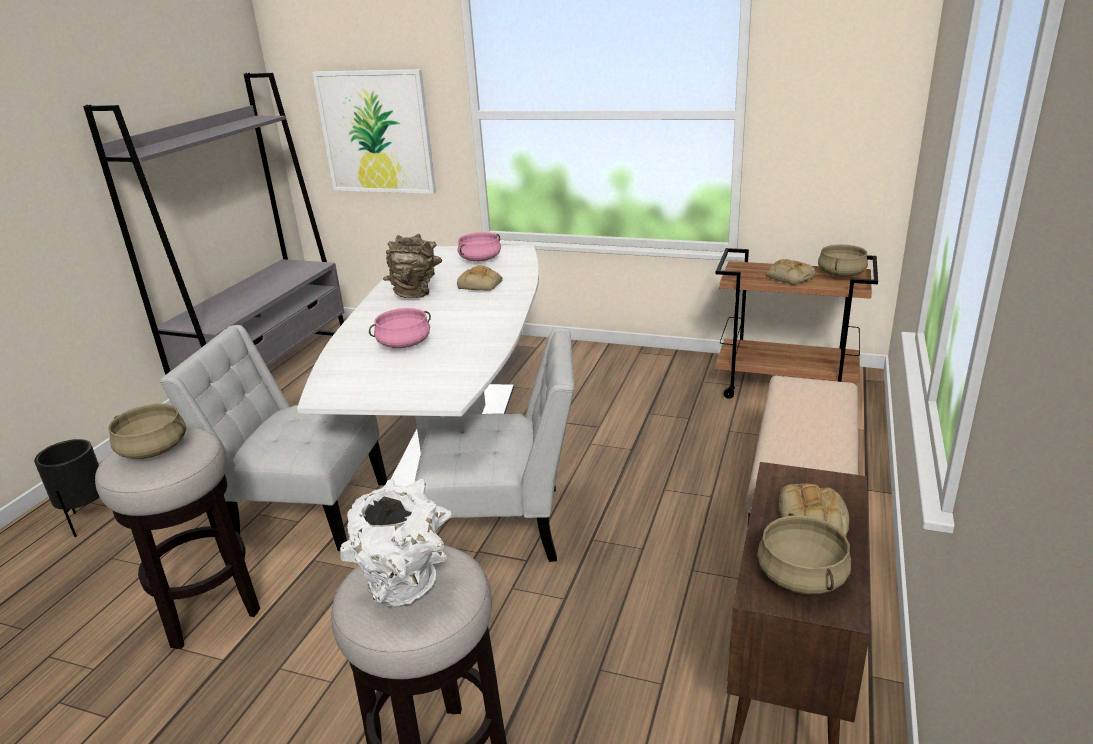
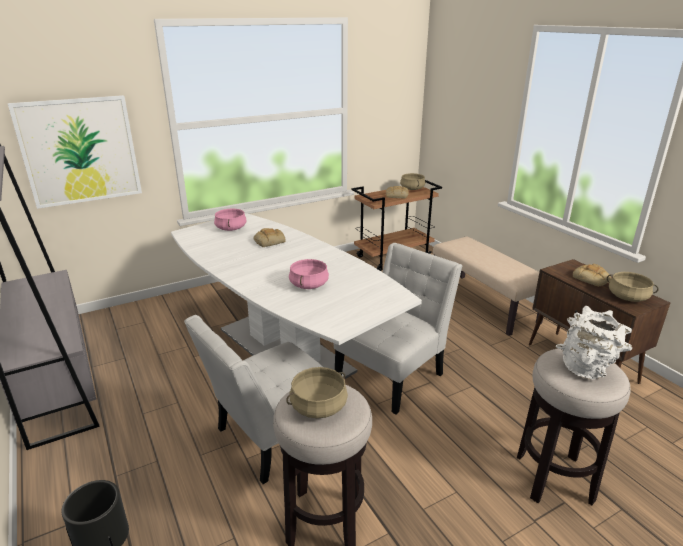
camera: 50 degrees left, 0 degrees up
brown vase [383,234,442,298] -> none

